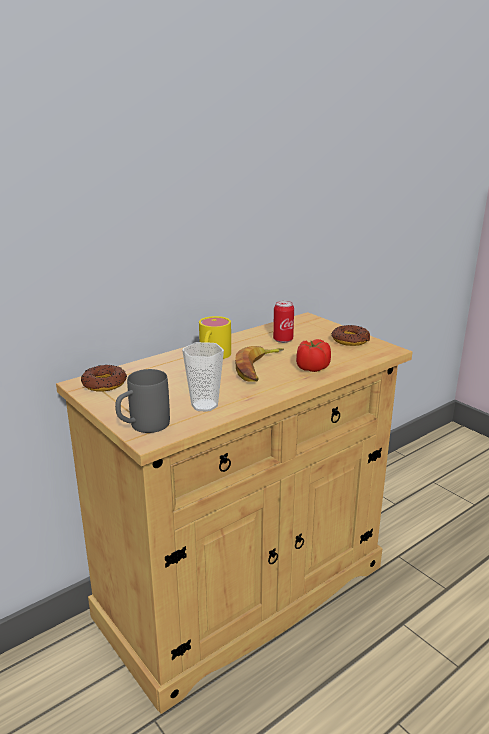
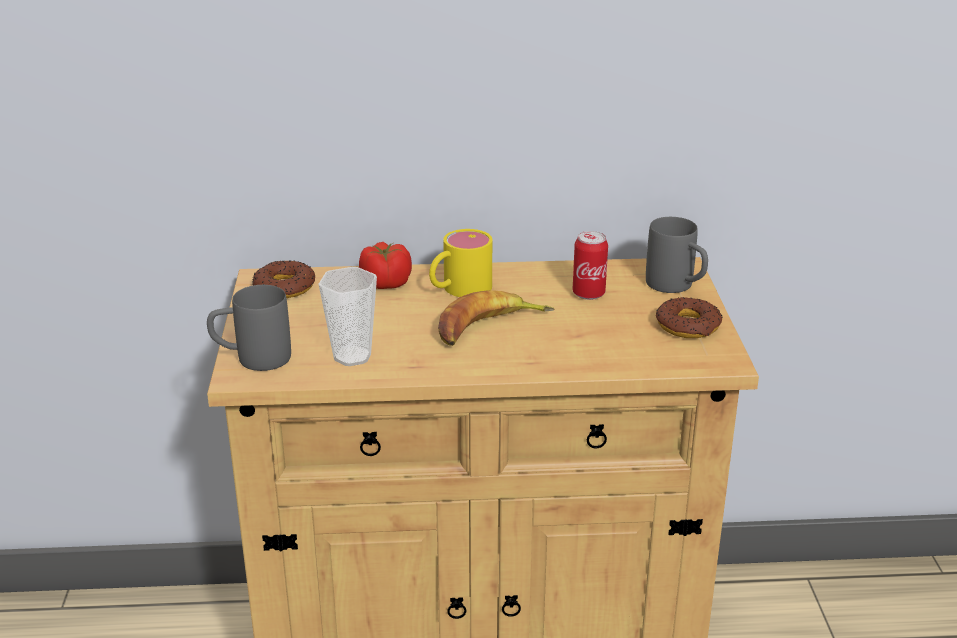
camera: 35 degrees right, 5 degrees up
tomato [296,339,331,372] -> tomato moved to [359,242,412,289]
none -> grey mug [646,217,708,293]

